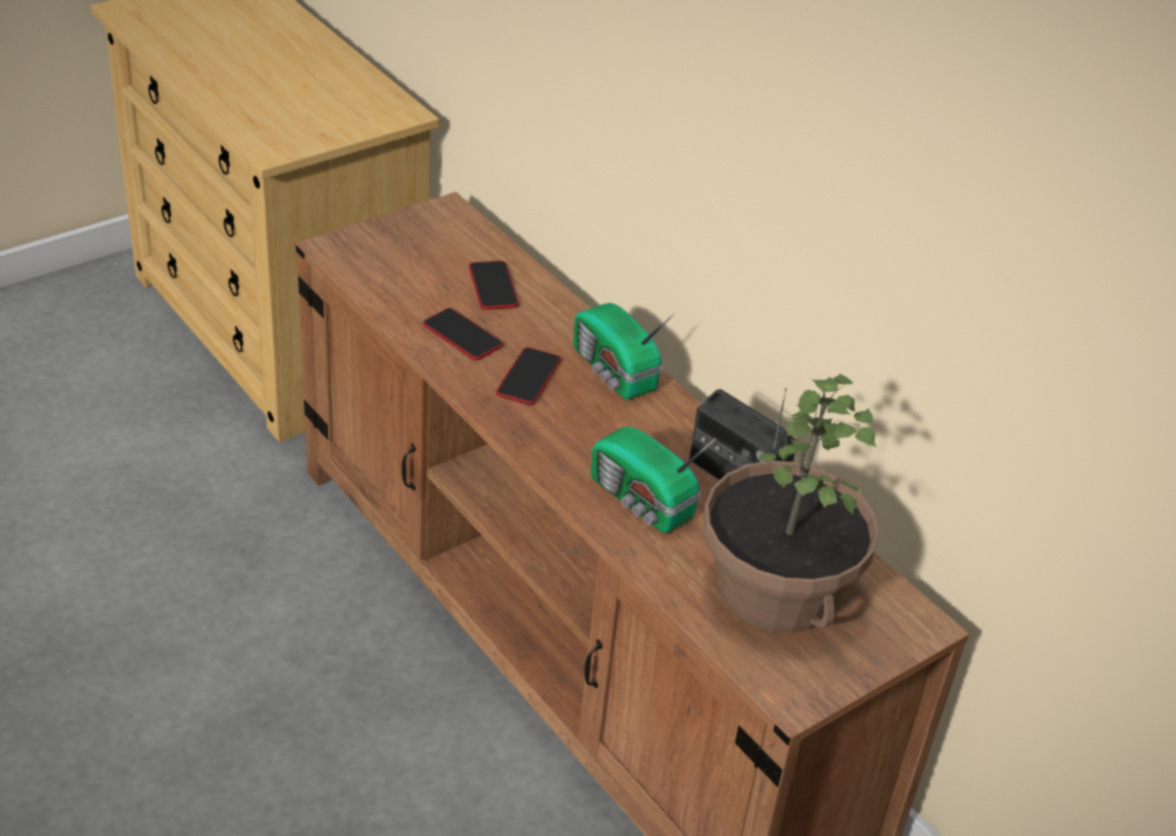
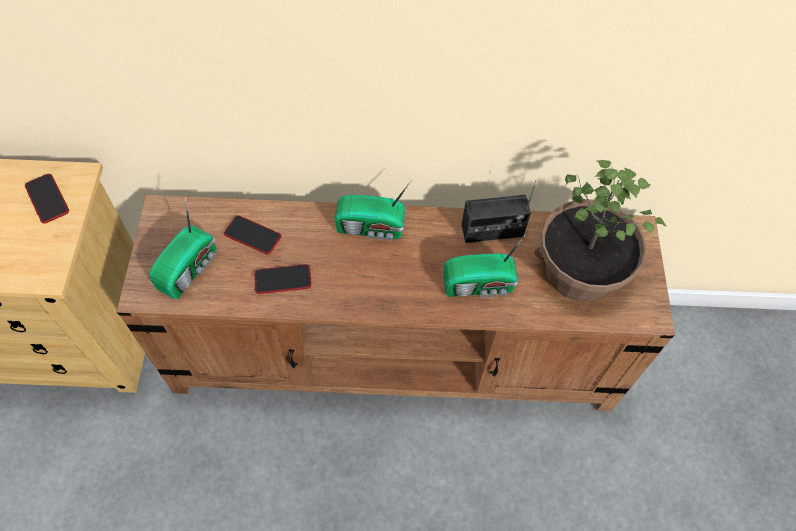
camera: 50 degrees left, 20 degrees up
phone [496,347,561,405] -> phone moved to [25,174,69,223]
none -> radio [149,197,216,299]

